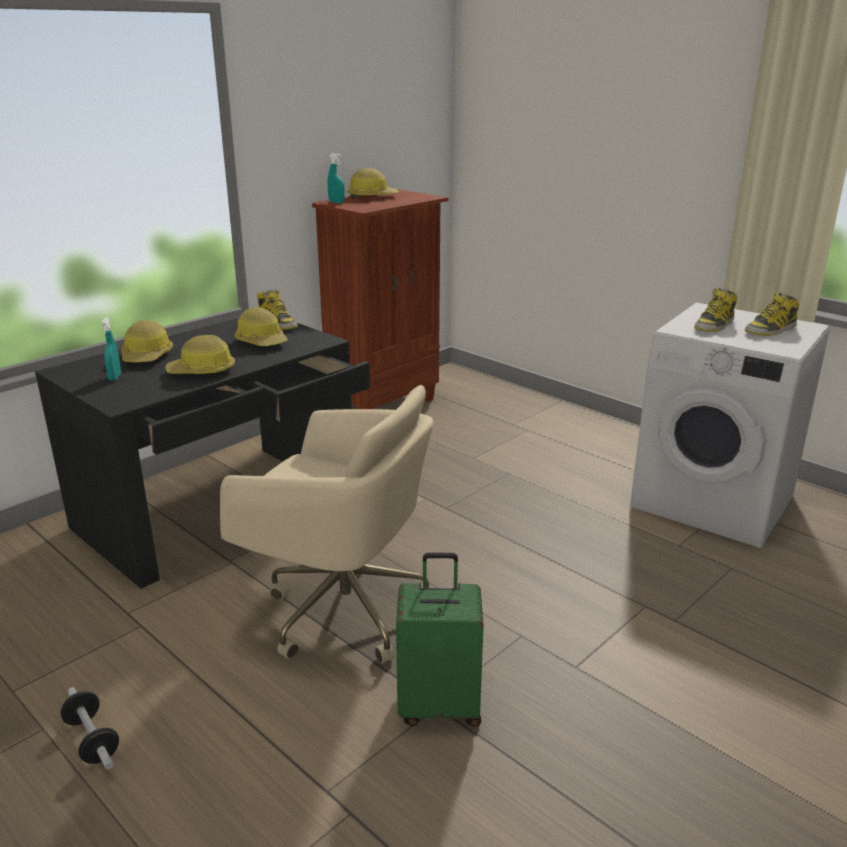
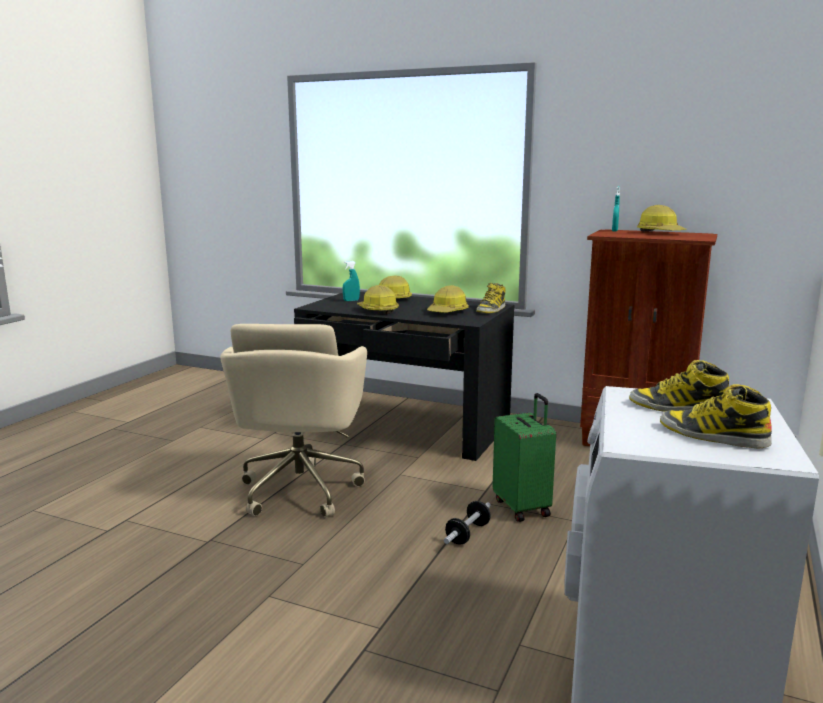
camera: 70 degrees right, 10 degrees down
dumbbell [61,688,119,770] -> dumbbell moved to [444,501,491,545]
green suitcase [396,552,484,727] -> green suitcase moved to [493,393,556,522]

